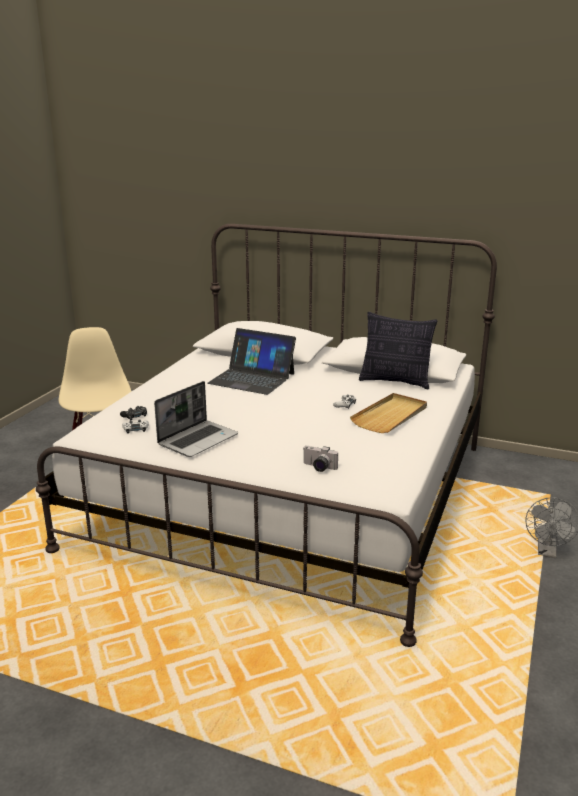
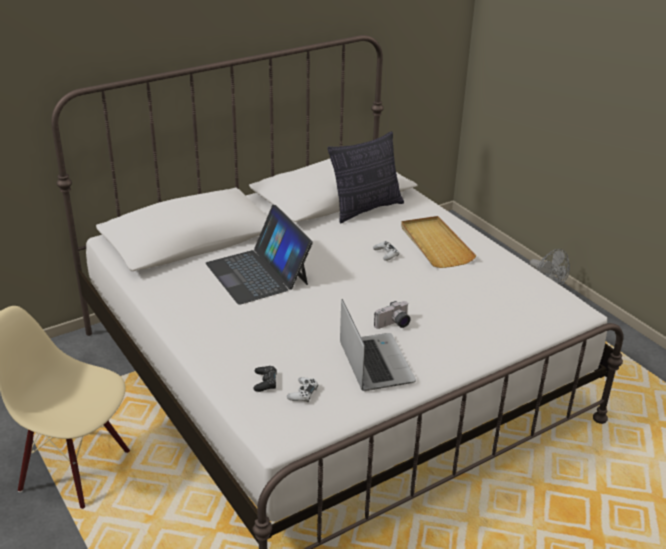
camera: 55 degrees left, 10 degrees up
laptop [207,328,296,395] -> laptop turned 90 degrees clockwise [206,205,313,305]
camera [304,446,338,472] -> camera moved to [374,301,411,329]

